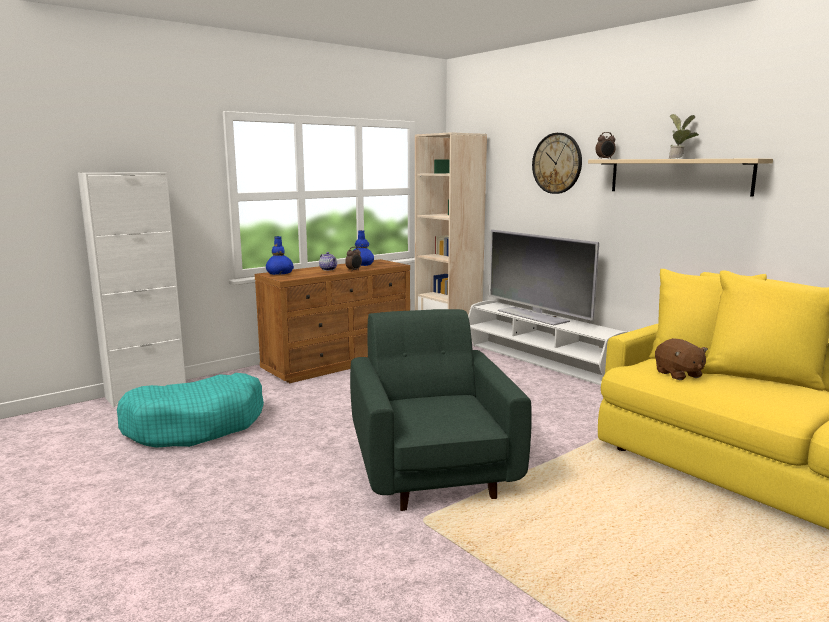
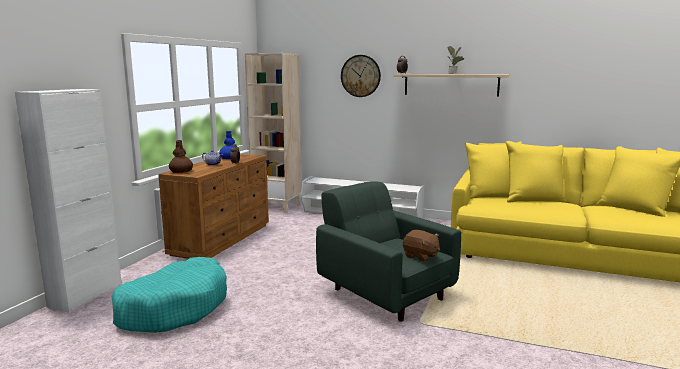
camera: 30 degrees left, 0 degrees up
blue vase [266,236,294,275] -> brown vase [169,140,193,173]
television [489,230,599,325] -> none
brown plush toy [655,338,708,380] -> brown plush toy moved to [403,230,440,262]

